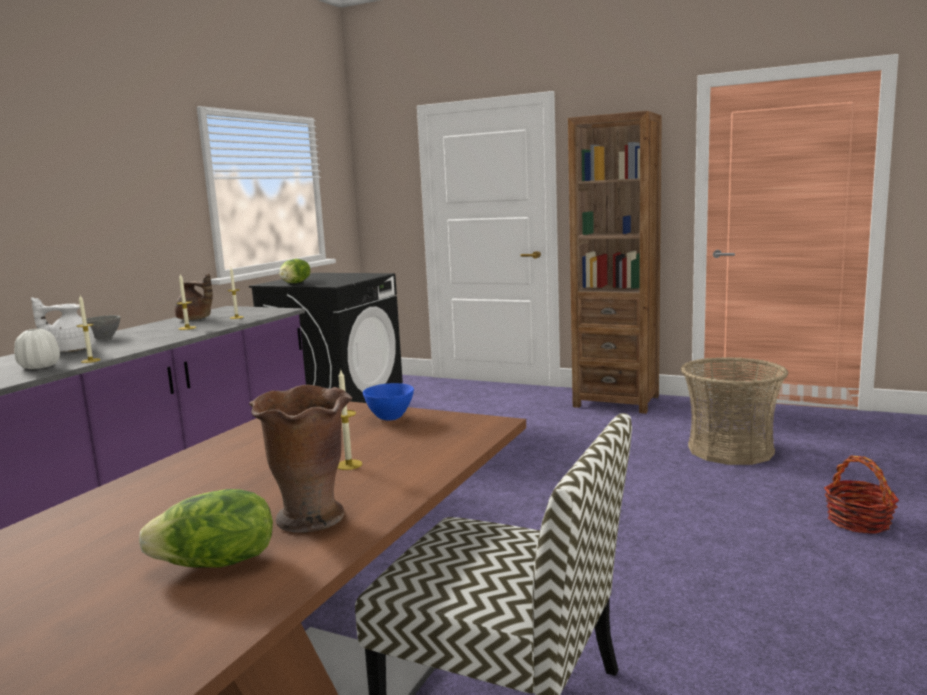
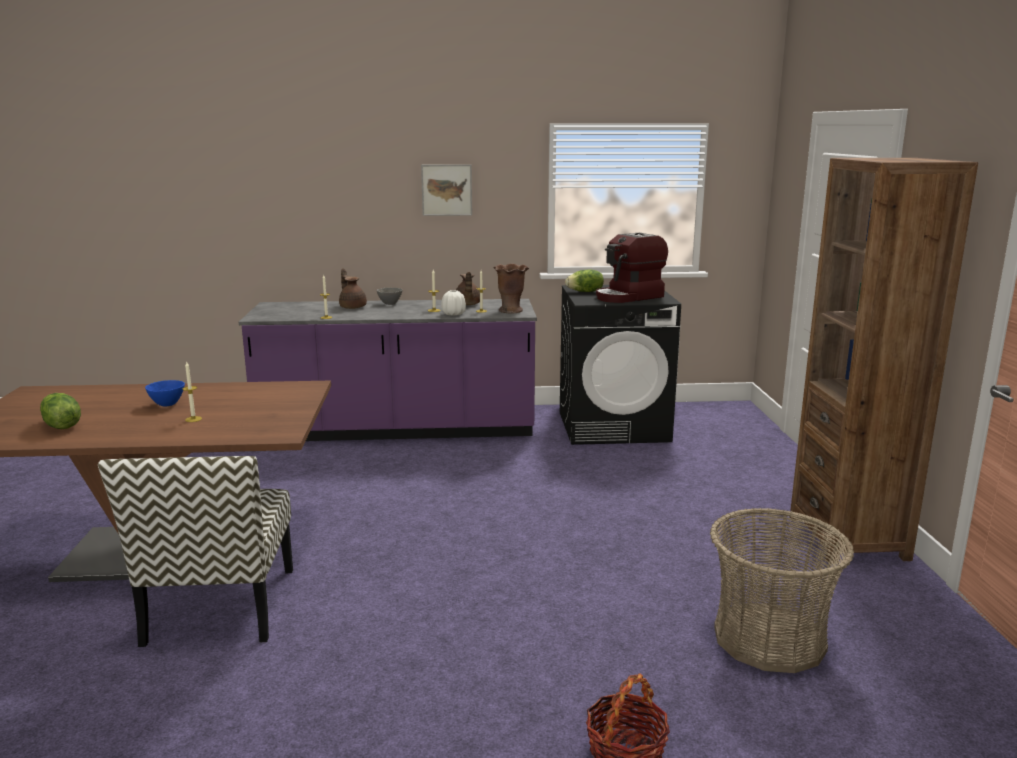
camera: 60 degrees right, 5 degrees up
white vase [14,329,60,369] -> white vase moved to [441,290,466,315]
white teapot [31,297,95,352] -> brown teapot [339,268,367,309]
brown vase [249,385,352,533] -> brown vase moved to [494,264,529,313]
blue bowl [363,383,414,420] -> blue bowl moved to [145,380,185,406]
none -> picture [421,164,472,216]
none -> coffee machine [596,233,668,303]

